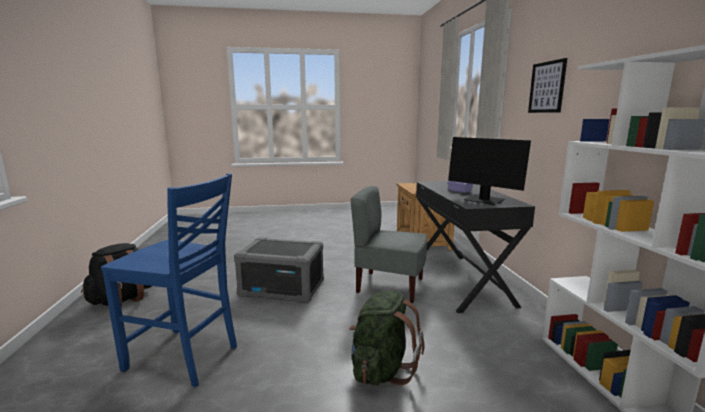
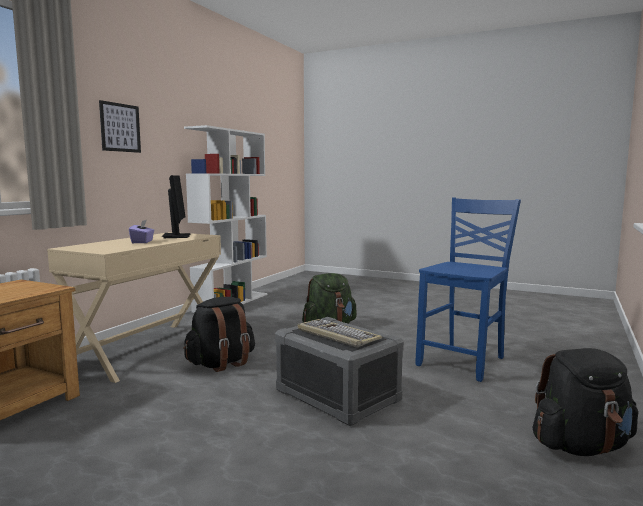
camera: 145 degrees left, 5 degrees down
blue chair [101,173,237,387] -> blue chair turned 75 degrees clockwise [415,197,521,382]
grey chair [351,186,427,303] -> black backpack [183,297,255,372]
black desk [416,181,535,313] -> beige desk [47,232,221,383]
none -> keyboard [297,319,382,348]

